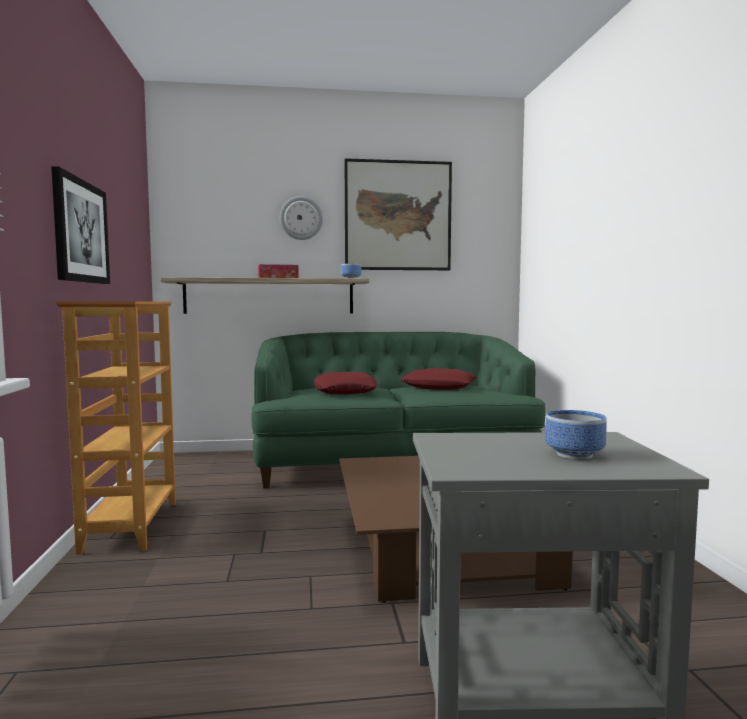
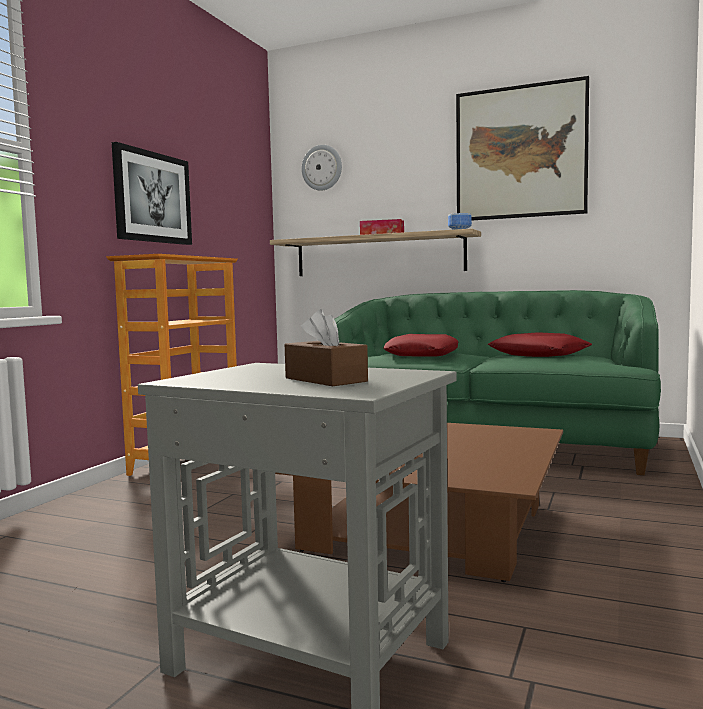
camera: 30 degrees right, 0 degrees up
wall clock [280,196,323,240] -> wall clock moved to [302,145,342,191]
bowl [545,410,607,460] -> brown tissue box [285,309,368,386]

